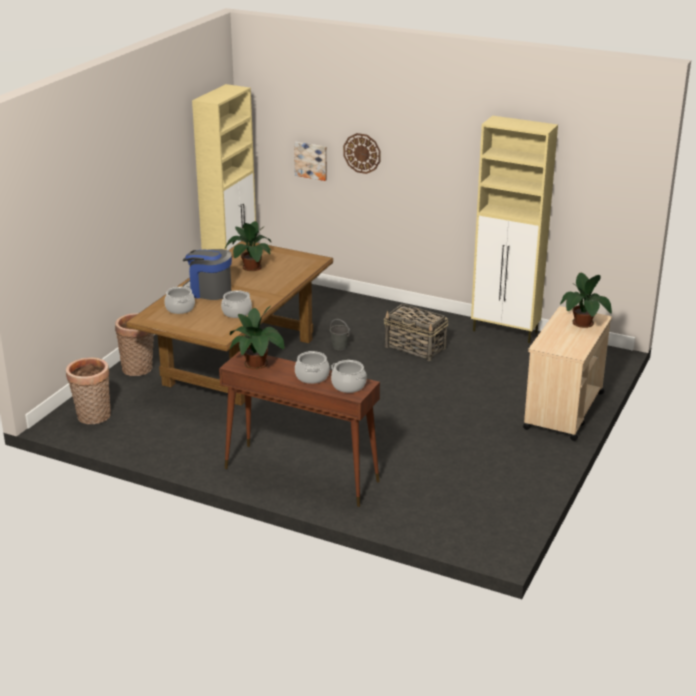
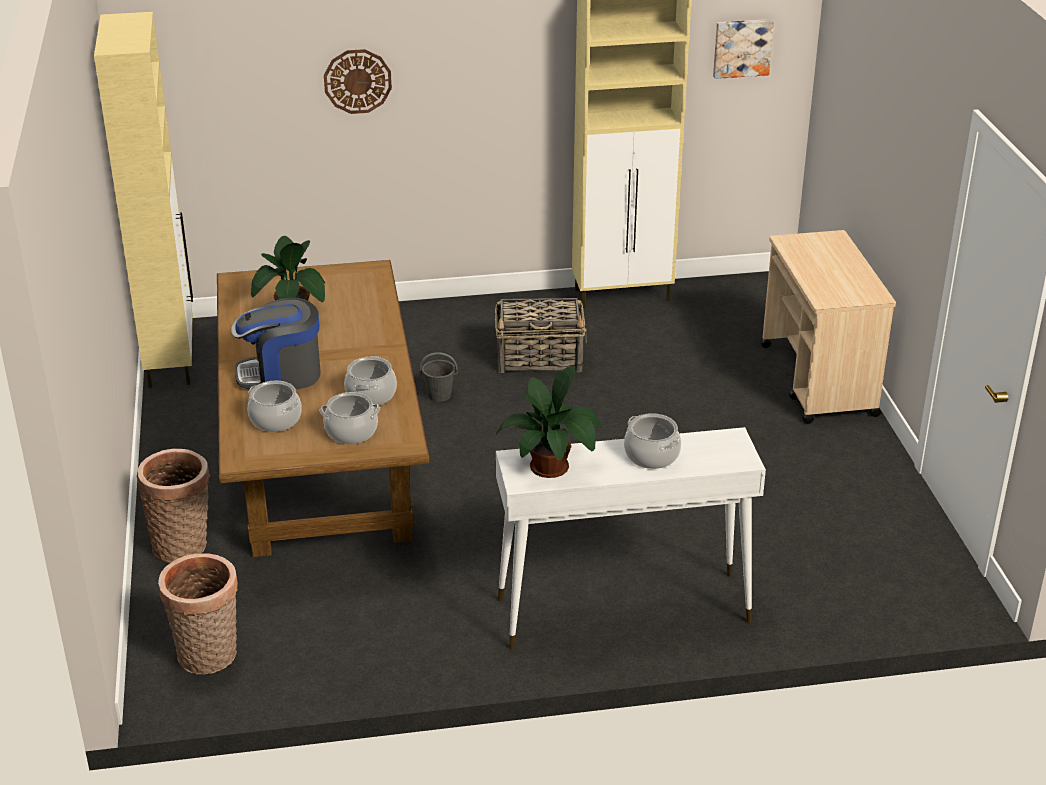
camera: 35 degrees left, 5 degrees up
brown console table [219,351,380,507] -> white console table [496,427,766,650]
picture [294,142,327,181] -> picture moved to [713,19,774,79]
cooking pot [331,360,367,393] -> cooking pot moved to [320,392,380,444]
potted plant [560,273,612,328] -> none

